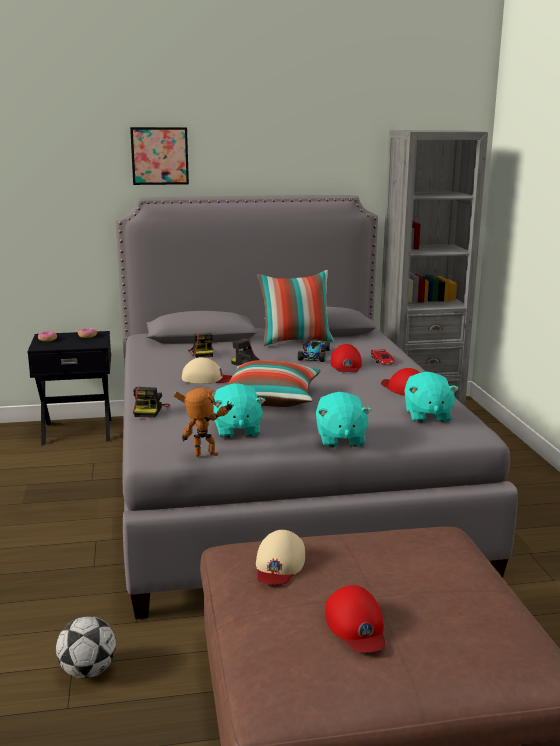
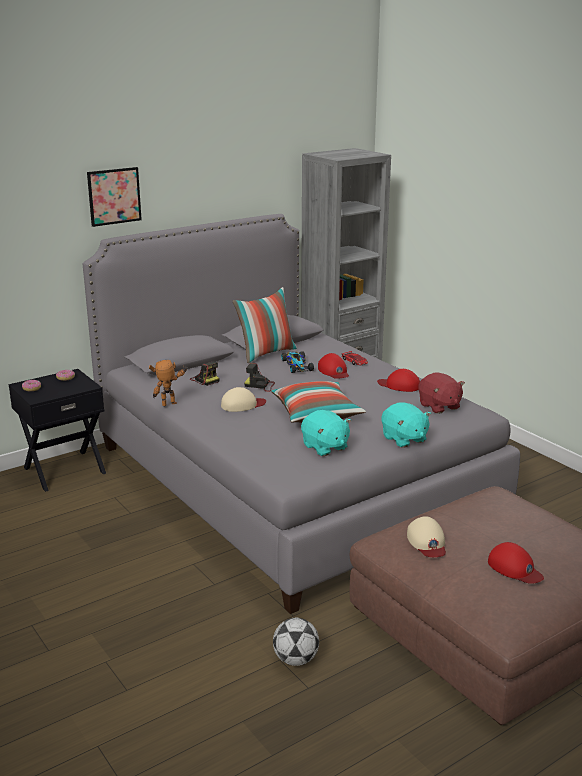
camera: 25 degrees left, 5 degrees up
camera [133,387,170,418] -> none
toy robot [174,388,234,457] -> toy robot moved to [149,360,187,407]
turquoise plush toy [404,372,459,423] -> red plush toy [418,373,465,414]

